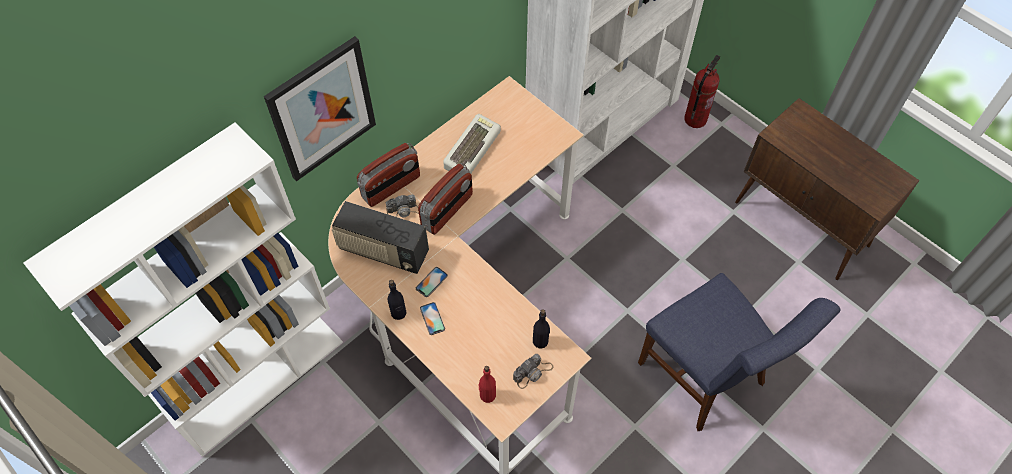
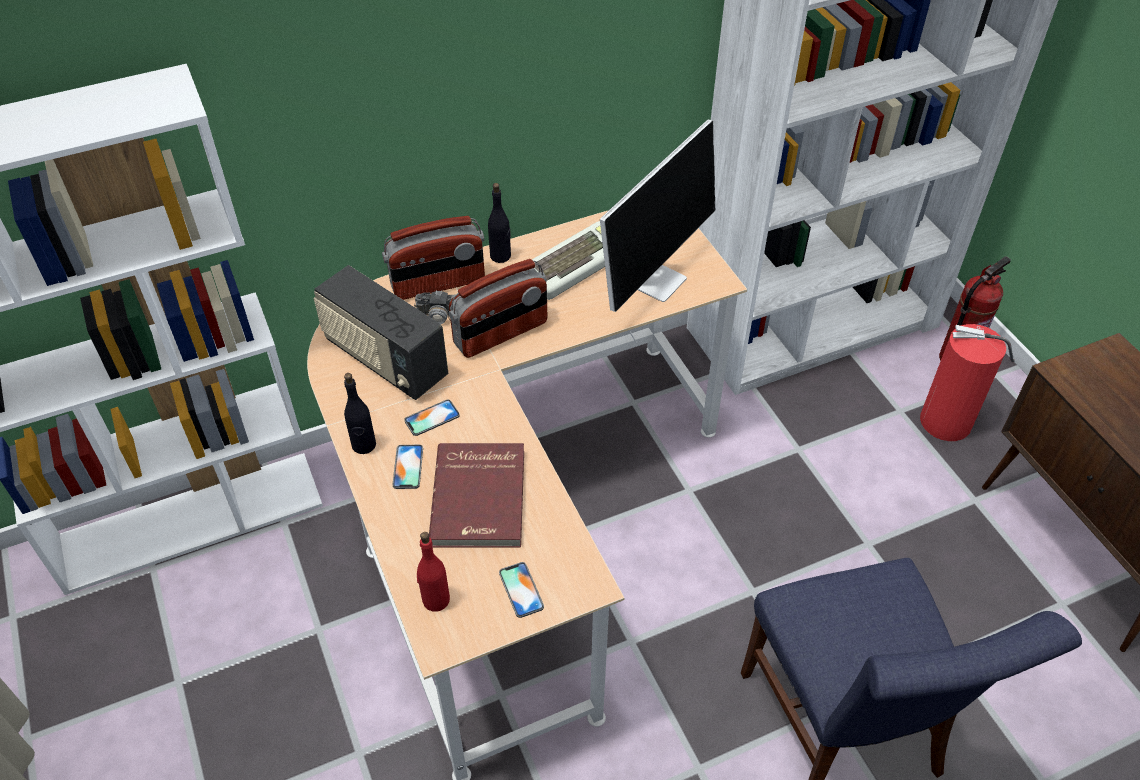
camera: 20 degrees right, 10 degrees down
picture [264,36,376,181] -> none
camera [513,354,553,389] -> phone [499,562,544,618]
black bottle [533,309,550,348] -> black bottle moved to [488,183,511,263]
none -> red book [429,443,524,547]
none -> monitor [600,119,715,312]
none -> fire extinguisher [920,324,1015,441]

